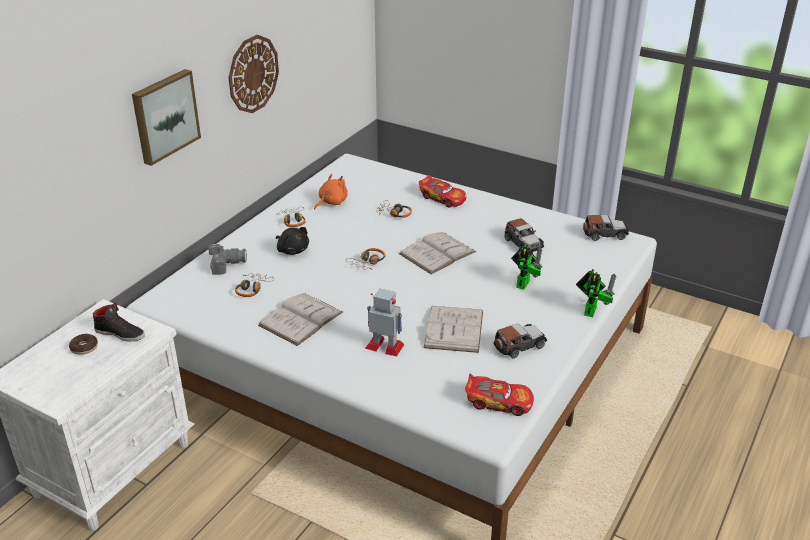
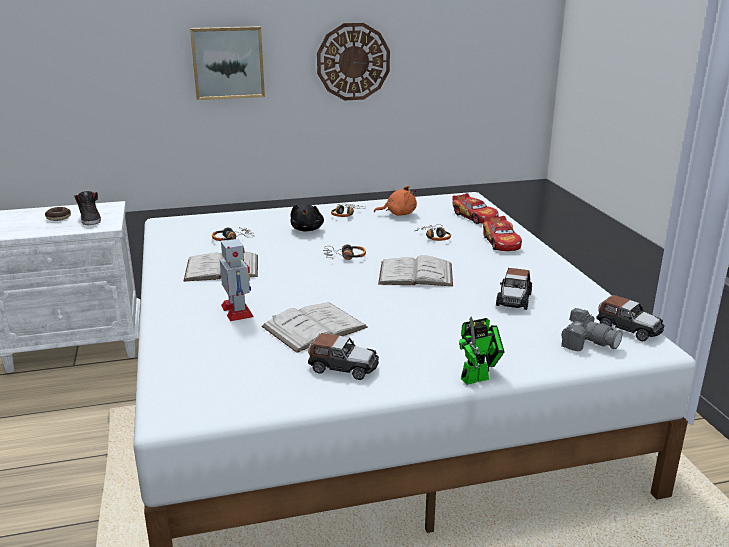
camera: 45 degrees right, 10 degrees down
camera [208,244,247,275] -> camera moved to [561,308,623,351]
toy car [465,373,534,416] -> toy car moved to [452,193,499,224]
toy robot [512,243,542,290] -> none

